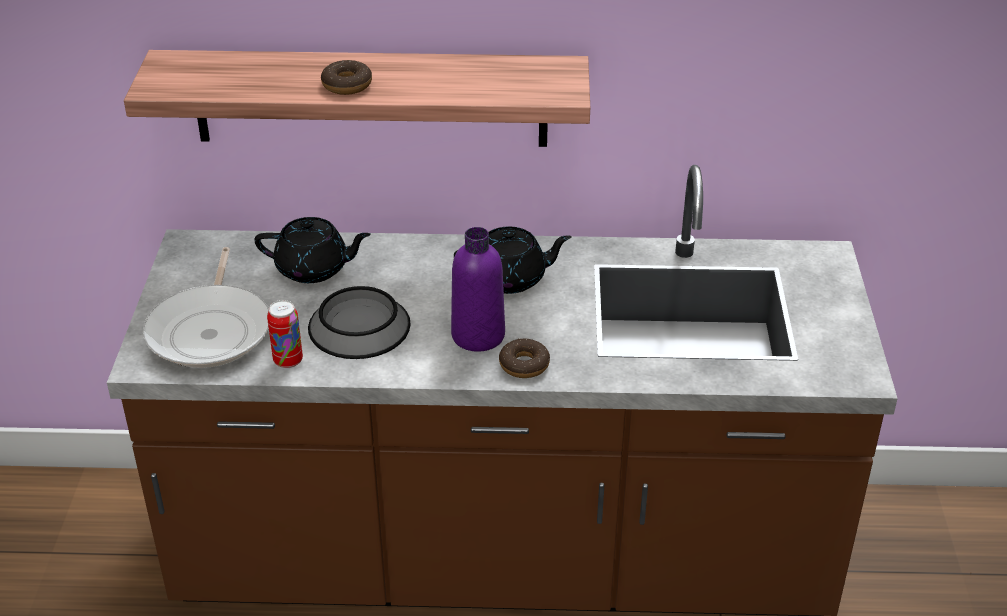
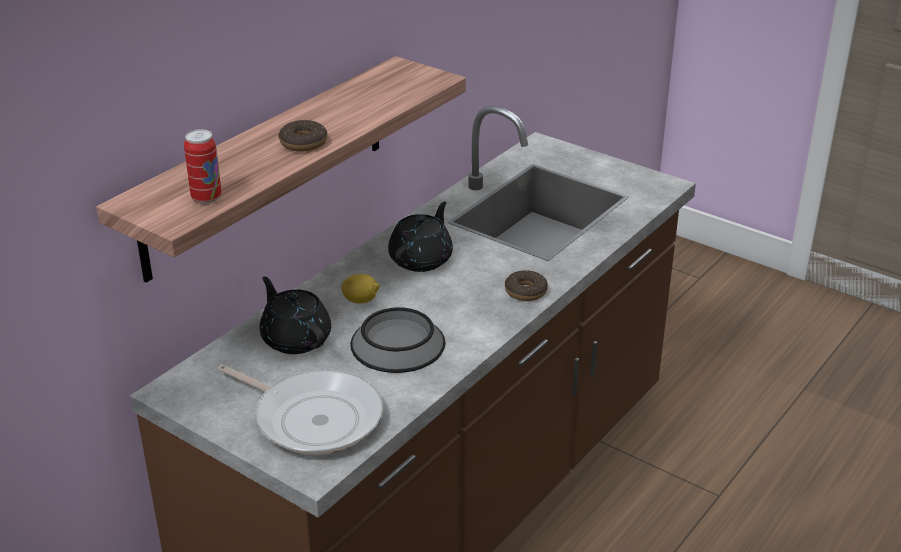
camera: 55 degrees left, 5 degrees down
black teapot [254,217,371,283] -> black teapot turned 75 degrees counterclockwise [260,277,331,354]
can [267,300,303,368] -> can moved to [184,129,222,204]
purple bottle [451,227,505,352] -> none
none -> lemon [341,274,380,304]

